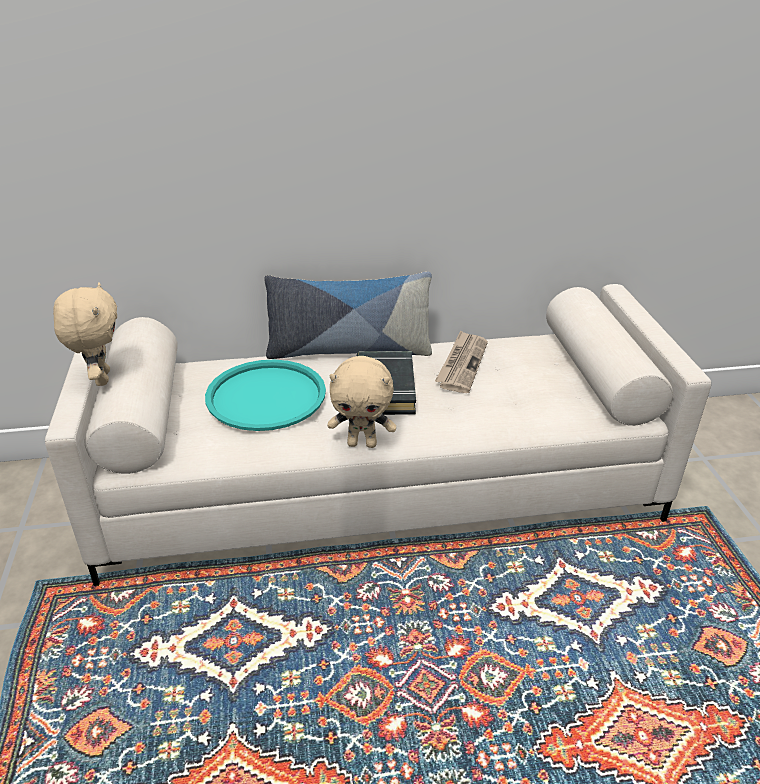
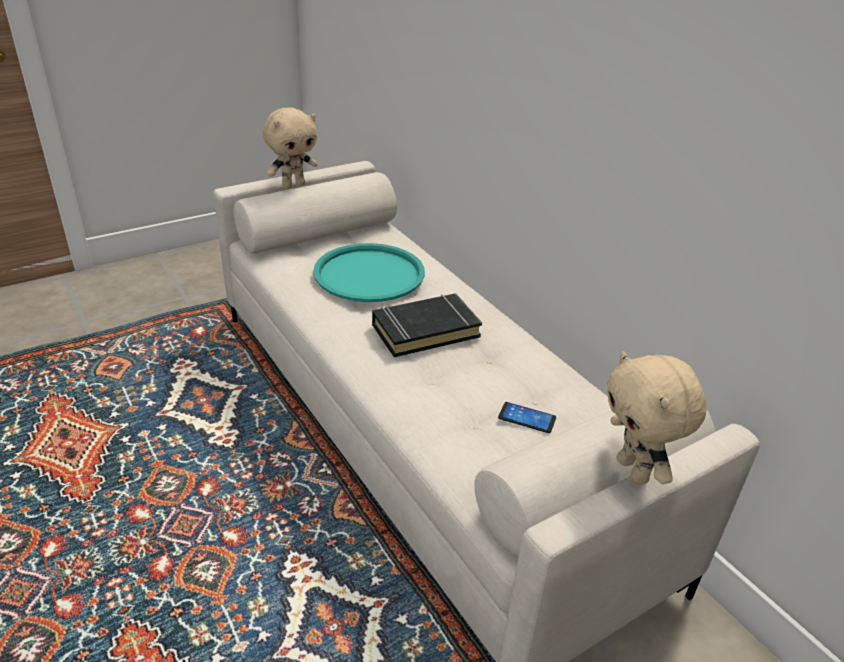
camera: 65 degrees right, 0 degrees up
pillow [264,272,432,359] -> none
beige plush toy [327,356,396,448] -> beige plush toy moved to [607,351,707,485]
newspaper [435,330,488,393] -> none
none -> phone [498,402,556,433]

